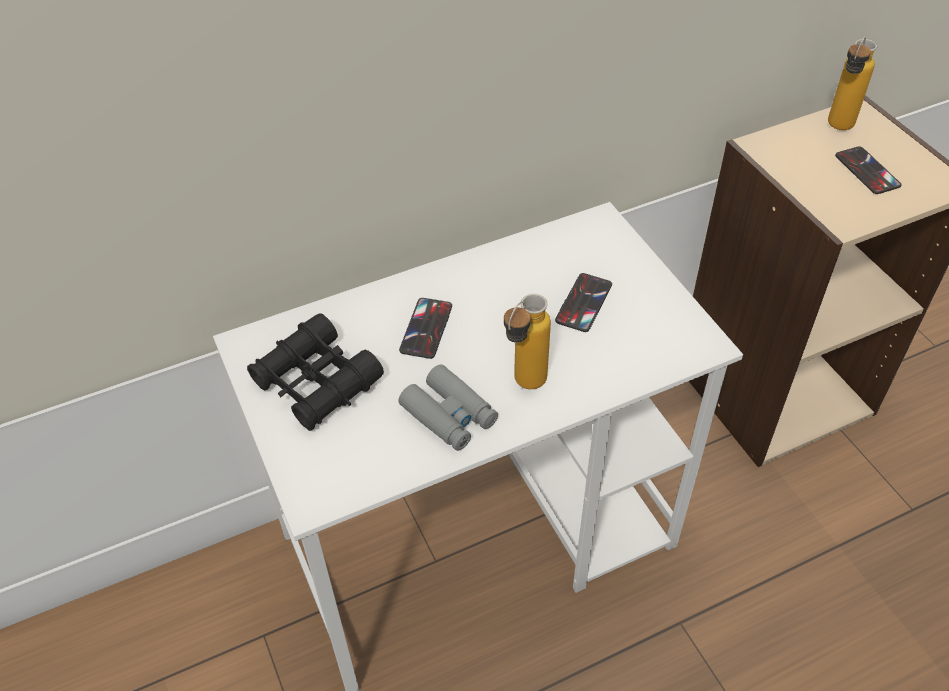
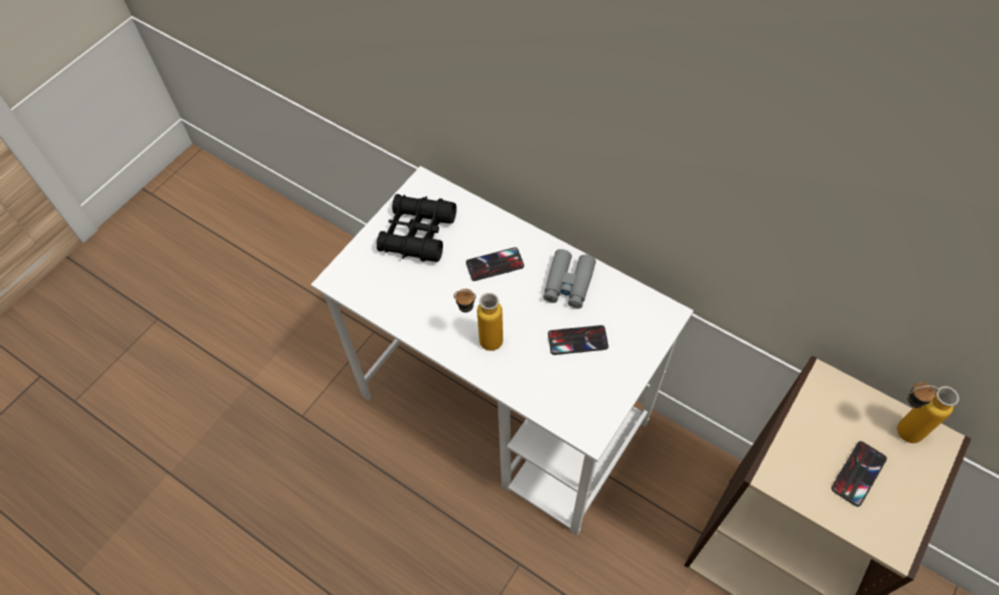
camera: 60 degrees right, 10 degrees up
grey binoculars [398,364,498,451] -> grey binoculars moved to [543,249,596,309]

